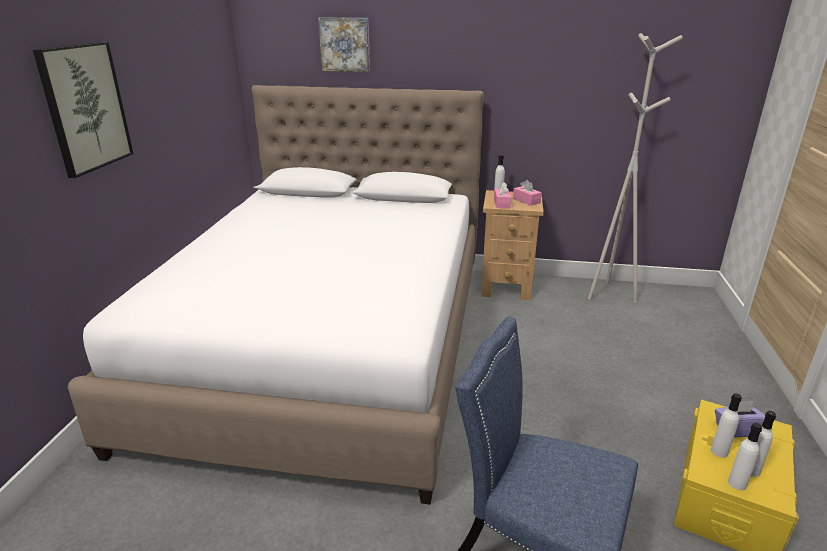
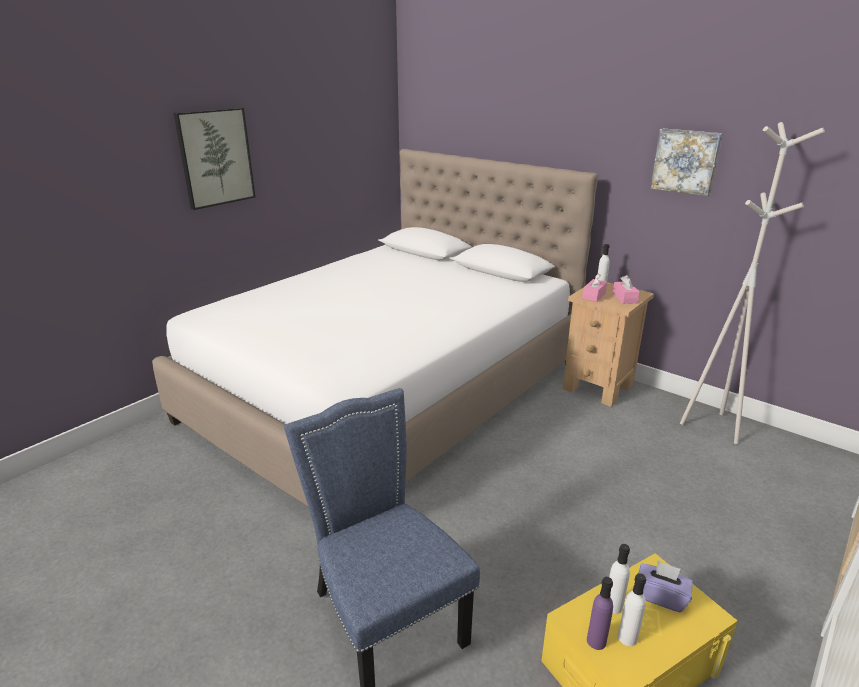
camera: 30 degrees right, 0 degrees up
picture [318,17,370,72] -> picture moved to [650,128,723,196]
white bottle [728,423,762,490] -> purple bottle [587,577,613,650]

